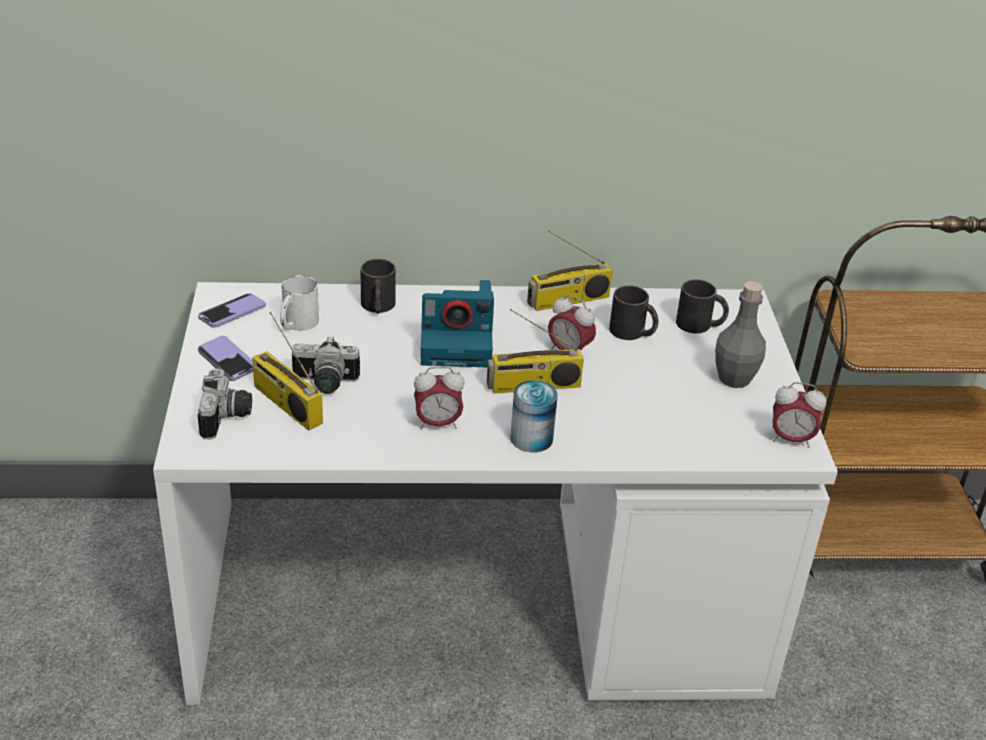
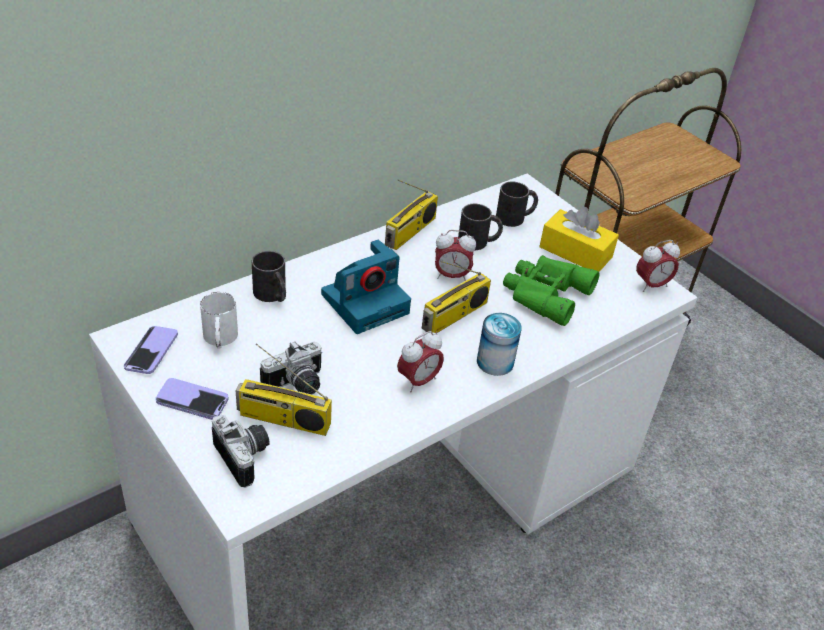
camera: 35 degrees left, 5 degrees up
grey bottle [715,281,766,388] -> yellow tissue box [539,207,619,272]
none -> green binoculars [503,255,600,326]

